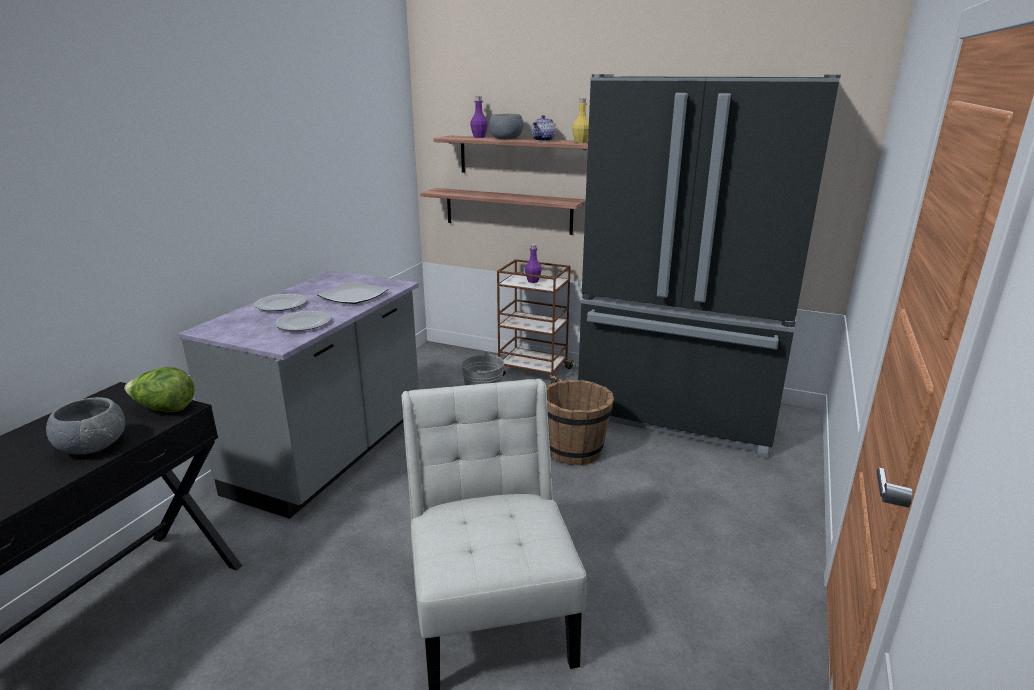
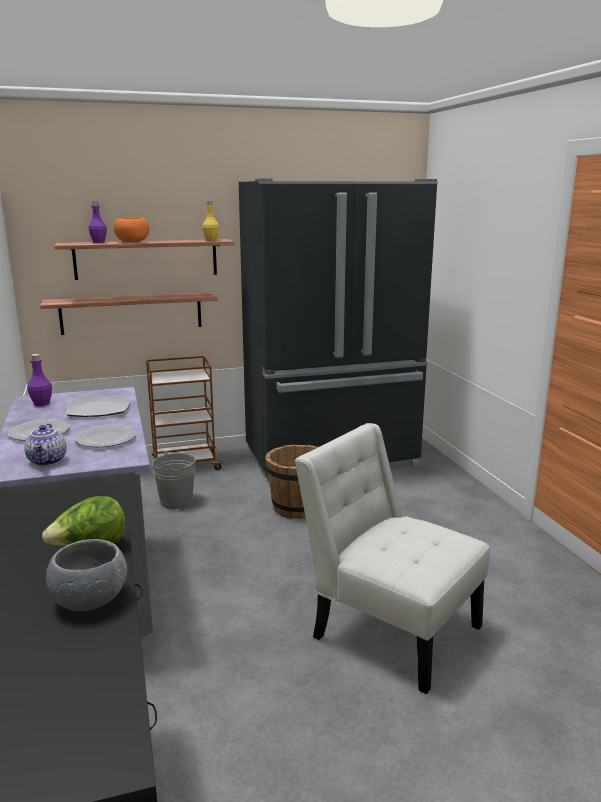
camera: 40 degrees left, 5 degrees down
grey bowl [489,114,524,139] -> orange bowl [114,217,149,242]
purple bottle [525,244,542,283] -> purple bottle moved to [27,354,52,406]
teapot [531,115,556,141] -> teapot moved to [24,423,66,466]

